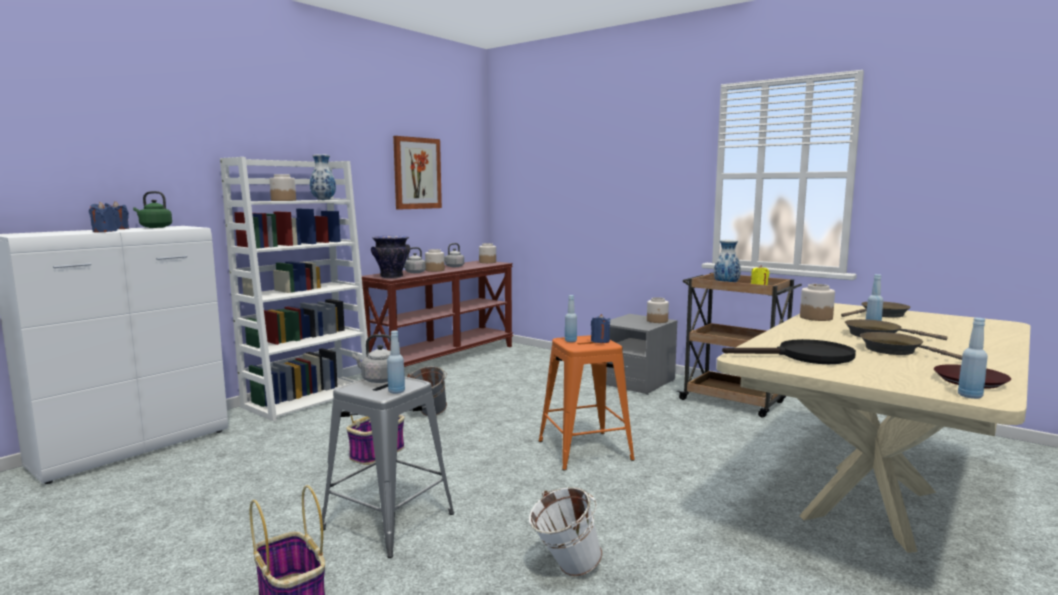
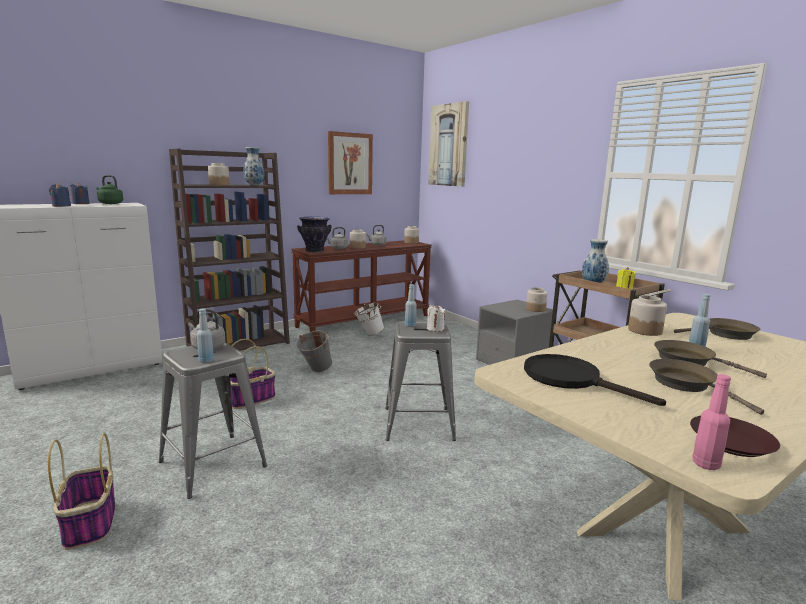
camera: 15 degrees right, 5 degrees up
white bookcase [220,157,368,421] -> brown bookcase [169,149,290,351]
white bucket [529,487,602,576] -> white bucket moved to [354,303,384,336]
orange stool [539,335,635,471] -> grey stool [385,321,456,441]
blue candle [591,314,610,343] -> white candle [427,304,446,332]
black frying pan [722,339,856,364] -> black frying pan turned 150 degrees counterclockwise [524,354,666,406]
blue bottle [958,318,988,399] -> pink bottle [692,374,731,470]
none -> picture [428,101,469,187]

